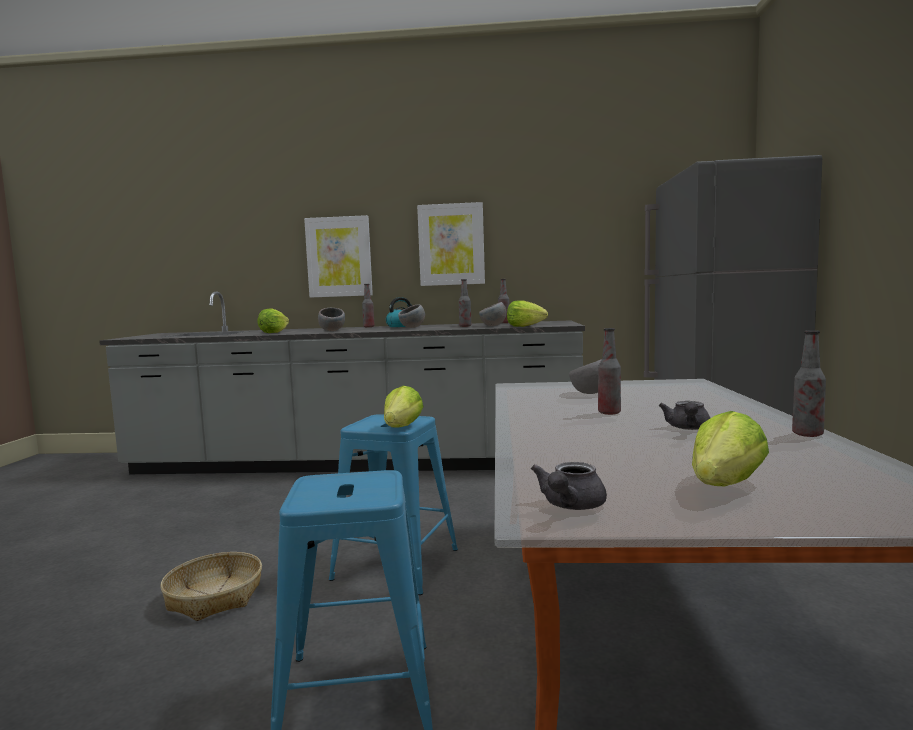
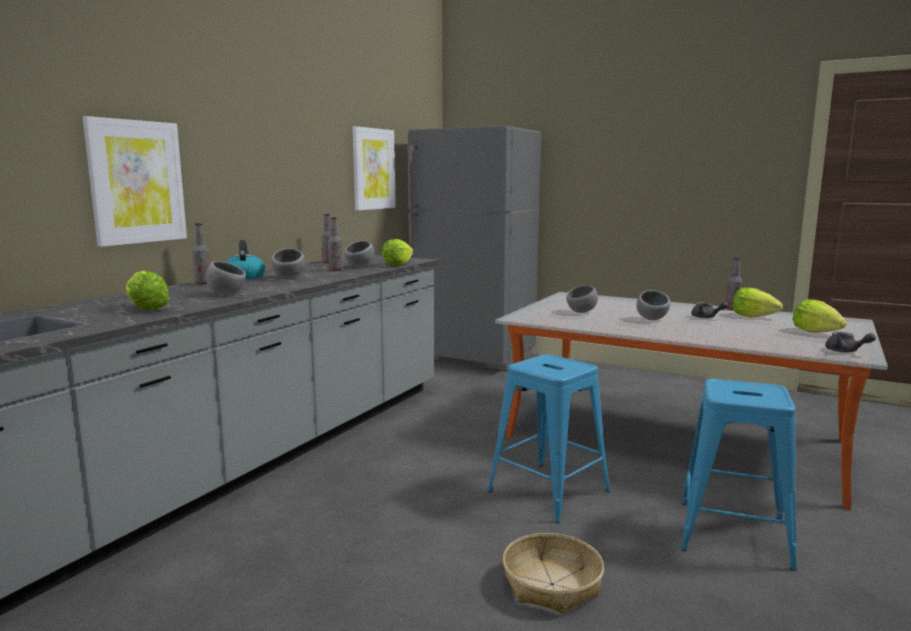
camera: 65 degrees left, 5 degrees up
lettuce [384,386,423,427] -> lettuce moved to [732,287,783,317]
picture [417,202,485,286] -> picture moved to [352,126,396,210]
bottle [598,328,621,415] -> grey bowl [637,290,670,320]

